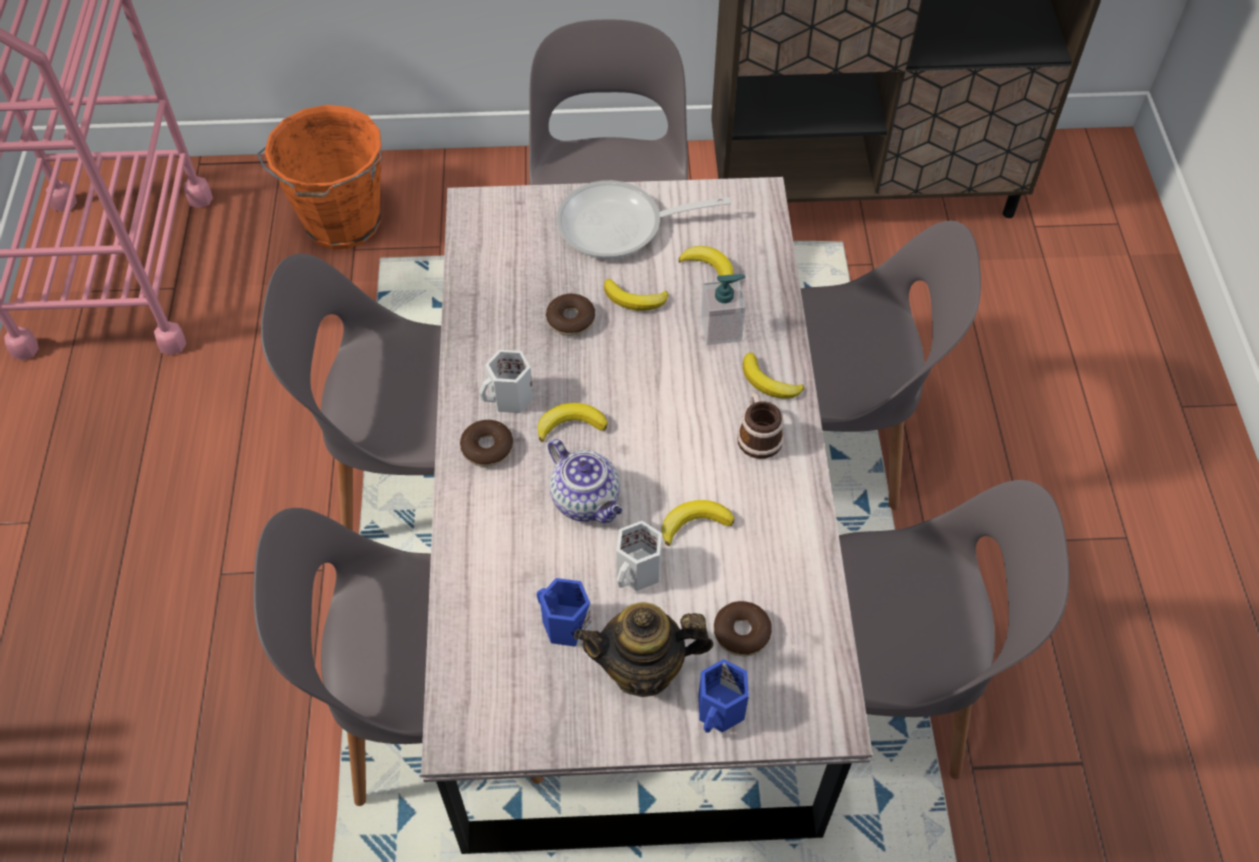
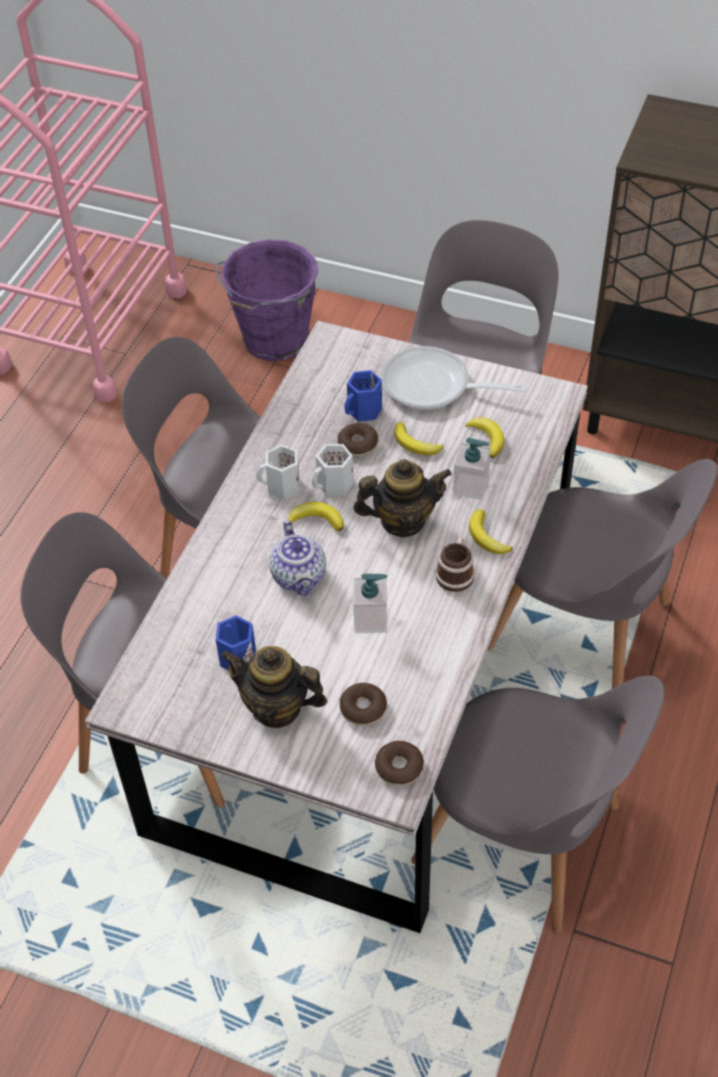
camera: 25 degrees right, 5 degrees down
orange bucket [257,105,382,249] -> purple bucket [216,239,318,361]
donut [460,420,513,467] -> donut moved to [375,741,424,786]
white mug [616,521,662,591] -> white mug moved to [312,444,354,496]
banana [662,500,734,546] -> soap dispenser [353,574,387,633]
blue mug [698,659,749,732] -> blue mug moved to [344,370,382,422]
none -> teapot [353,459,452,537]

